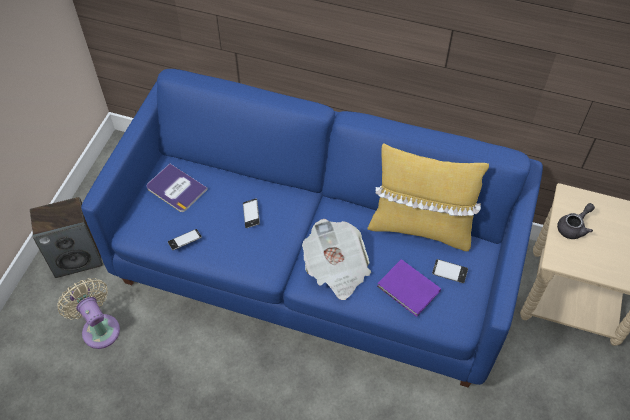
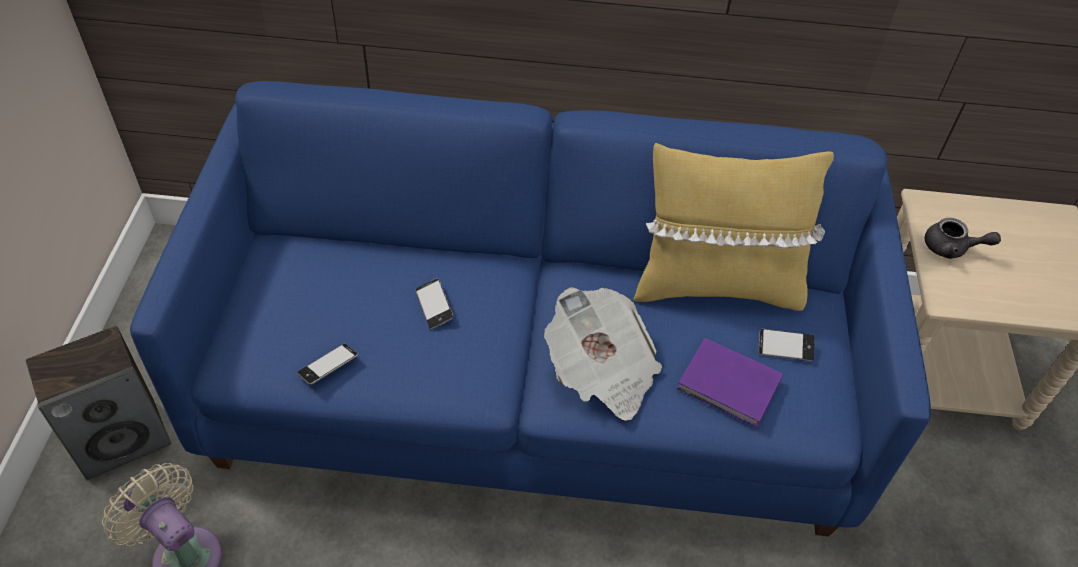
camera: 15 degrees left, 5 degrees down
book [147,164,208,212] -> none
grey teapot [557,203,595,239] -> grey teapot turned 75 degrees clockwise [925,218,1001,259]

